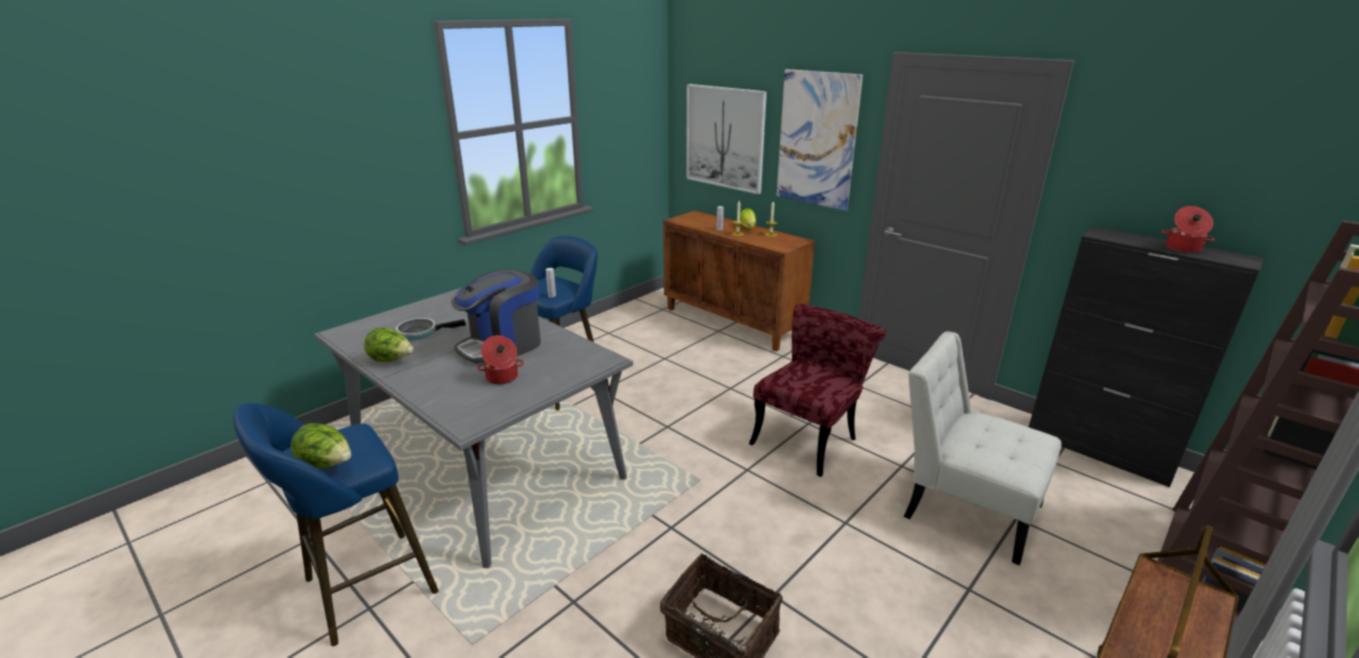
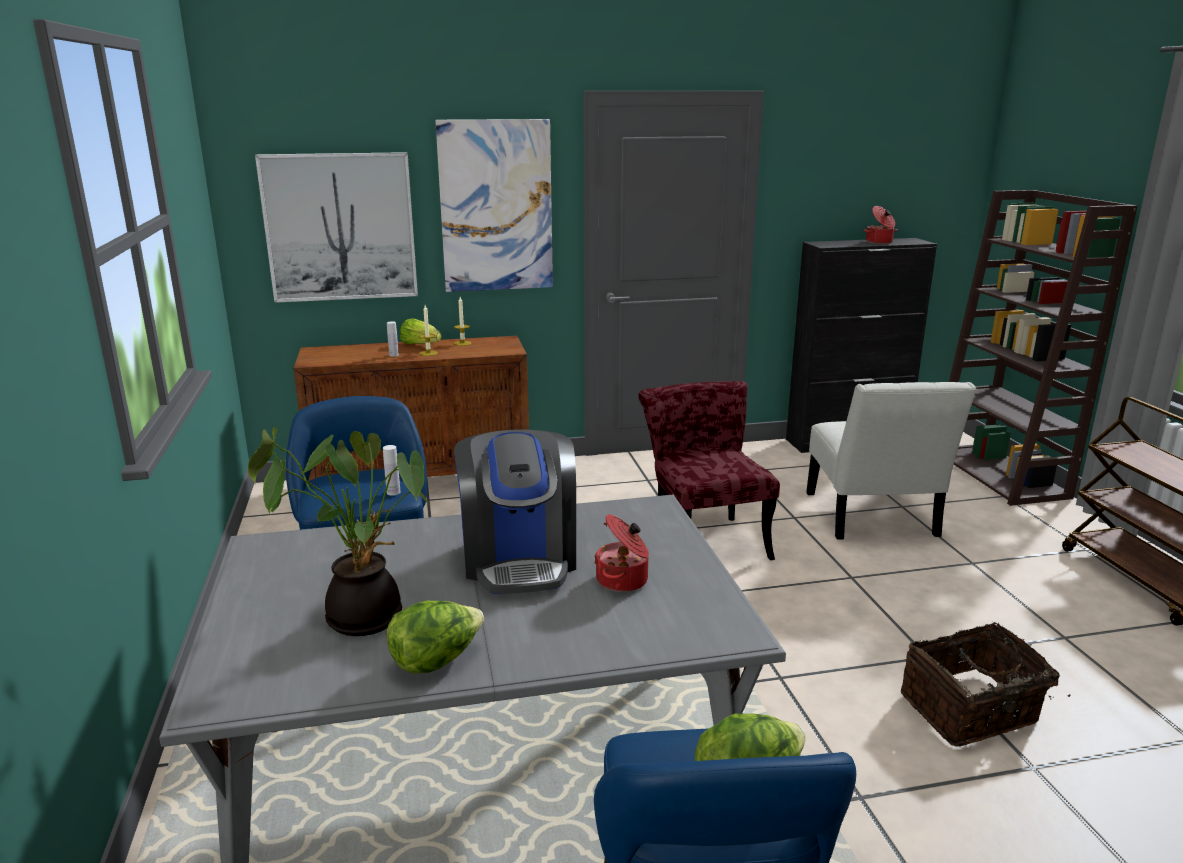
camera: 55 degrees left, 5 degrees down
frying pan [396,318,466,340] -> potted plant [248,427,428,636]
white chair [904,332,1061,566] -> white chair turned 75 degrees counterclockwise [806,382,976,540]

